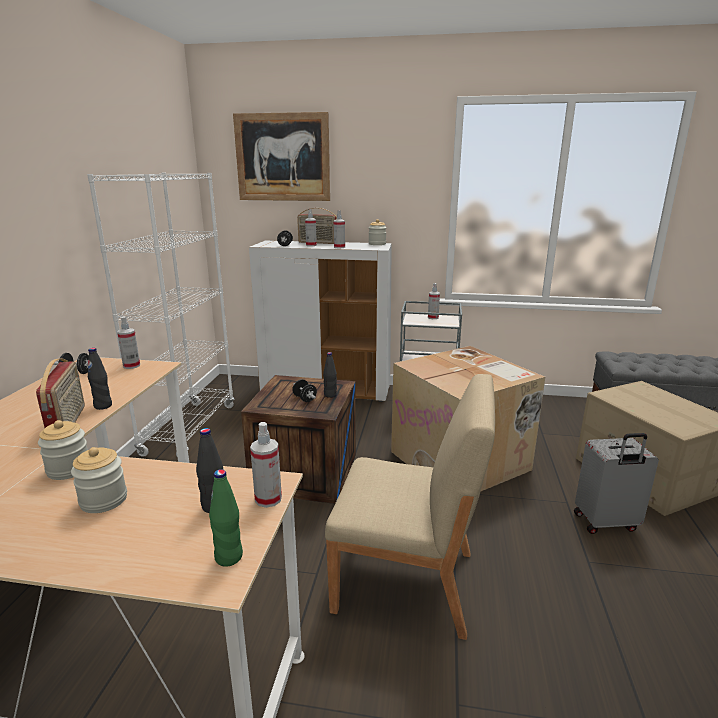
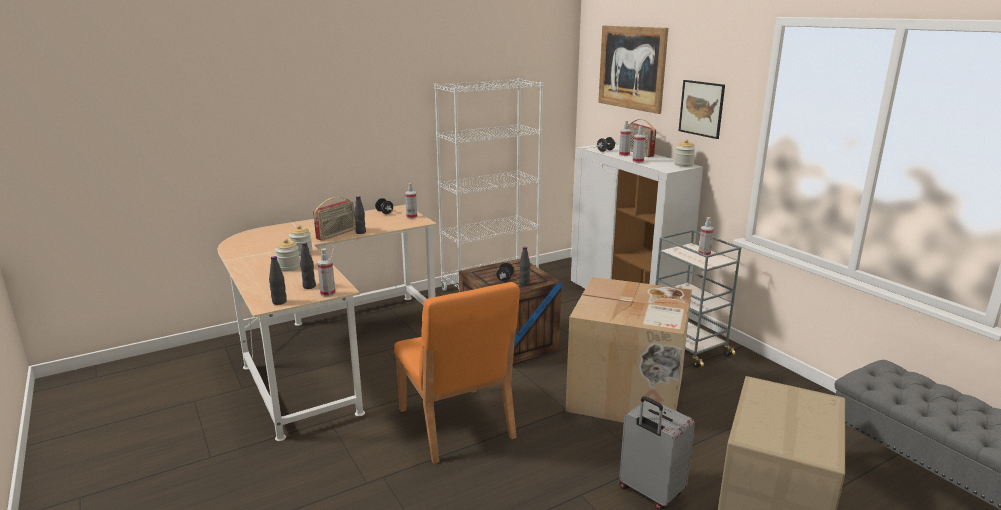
camera: 50 degrees right, 0 degrees up
green bottle [209,469,243,567] -> black bottle [269,256,287,305]
beige chair [325,374,495,640] -> orange chair [394,282,520,464]
none -> picture [679,80,725,139]

